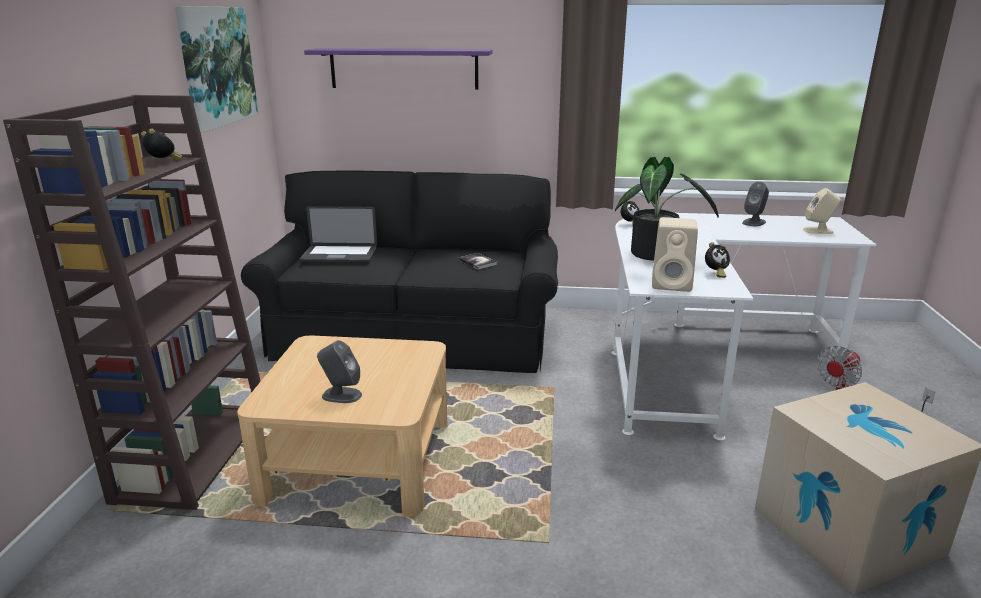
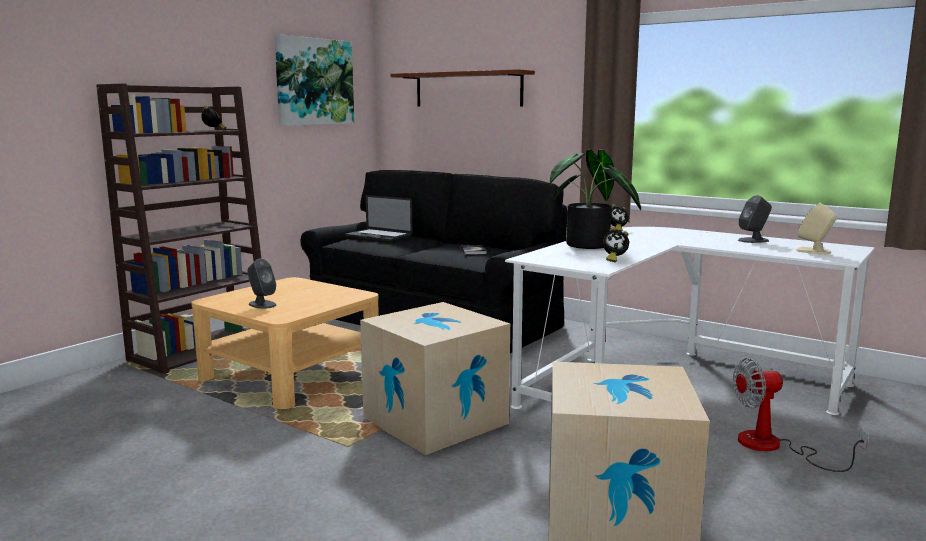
camera: 30 degrees right, 10 degrees down
purple shelf [304,48,493,90] -> brown shelf [391,69,535,107]
beige speaker [652,217,698,292] -> none
none -> cardboard box [360,302,510,455]

